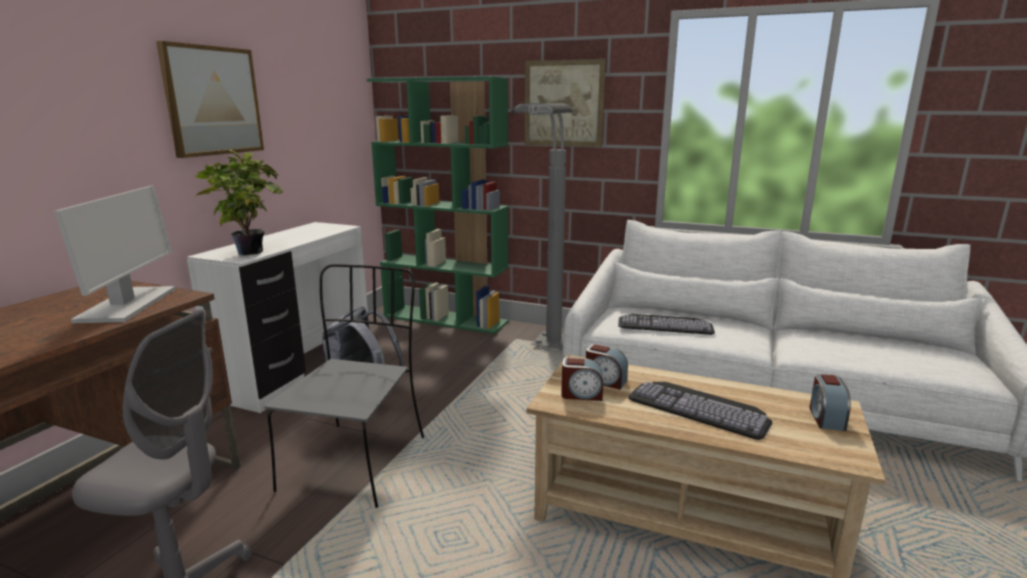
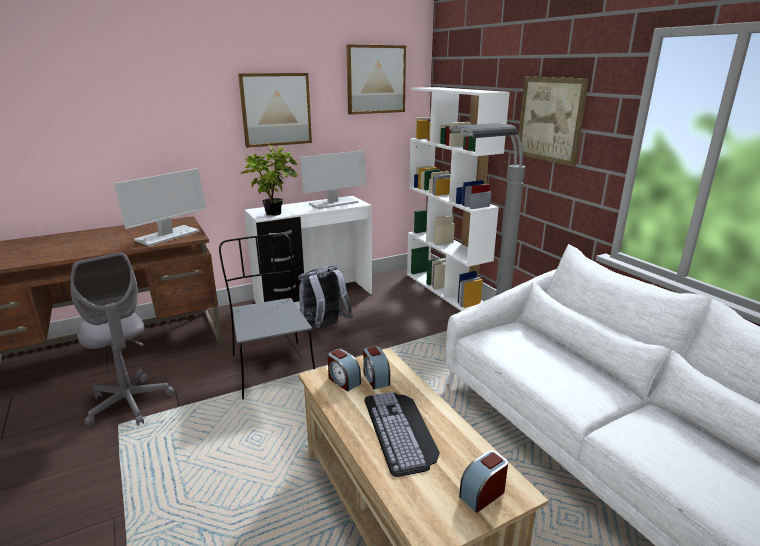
camera: 40 degrees right, 5 degrees up
grey chair [264,264,424,508] -> grey chair turned 75 degrees counterclockwise [219,234,315,399]
green bookcase [367,77,509,334] -> white bookcase [407,87,510,311]
keyboard [618,314,715,335] -> none
none -> monitor [300,150,366,209]
none -> picture [346,44,406,115]

